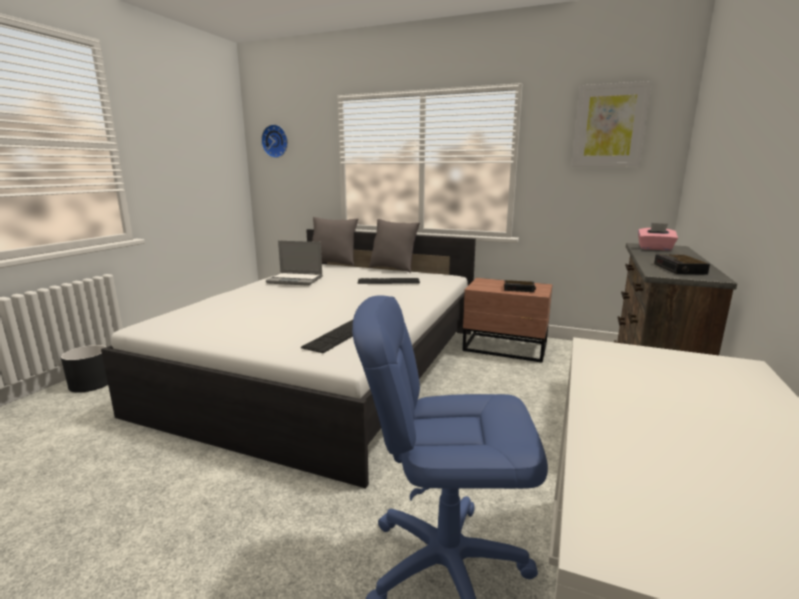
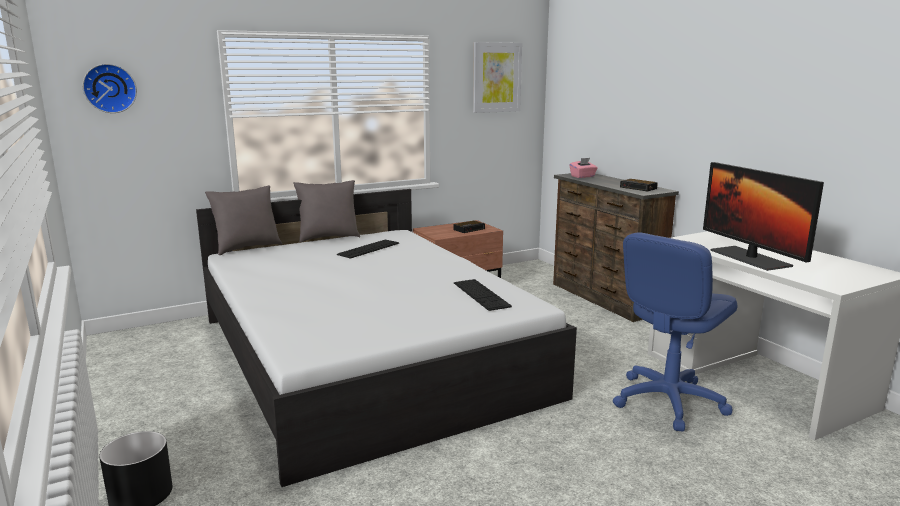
camera: 50 degrees left, 0 degrees up
laptop [266,241,323,286] -> none
none -> monitor [703,162,824,271]

